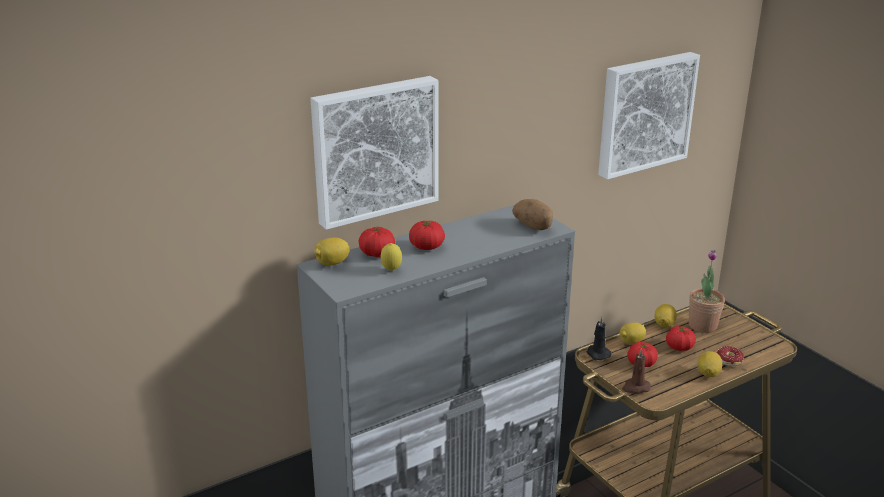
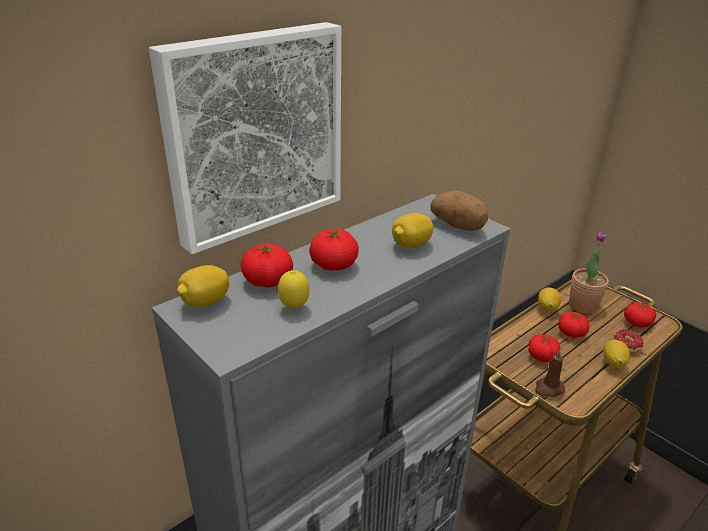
camera: 10 degrees left, 5 degrees up
black candle [587,317,611,360] -> none
picture [598,52,700,179] -> none
lemon [620,322,646,344] -> lemon moved to [392,213,433,248]
none -> tomato [624,302,656,328]

